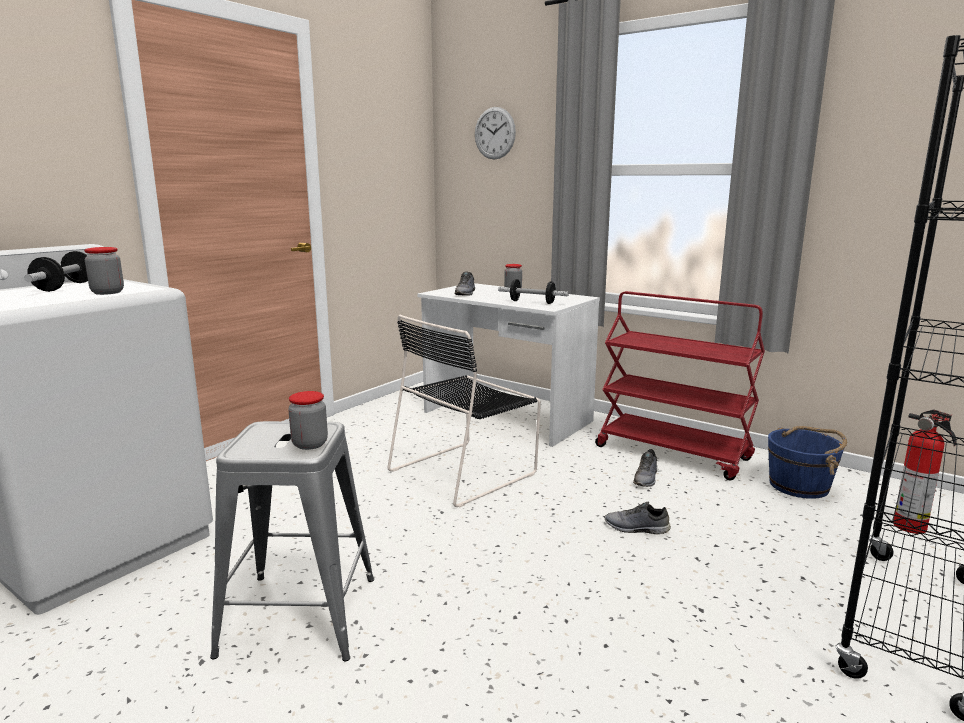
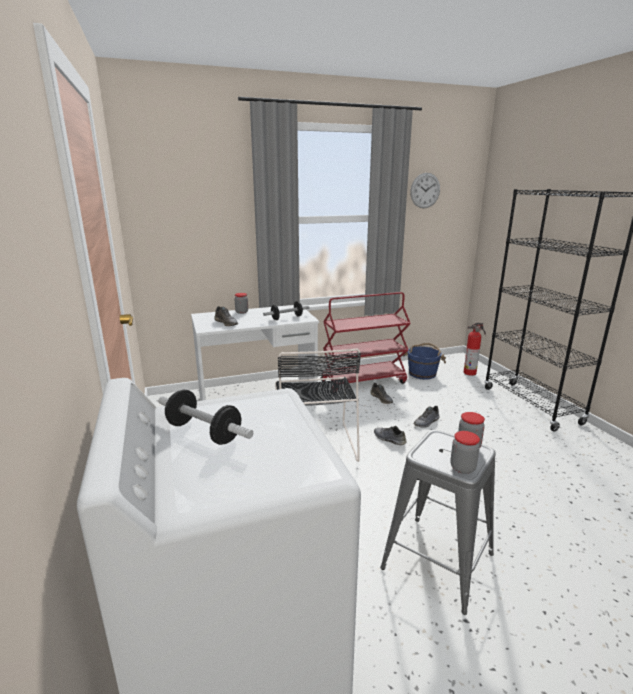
camera: 55 degrees left, 5 degrees up
jar [84,247,124,295] -> jar moved to [450,431,480,474]
wall clock [475,107,516,160] -> wall clock moved to [410,173,440,208]
none -> grey shoe [374,426,407,445]

